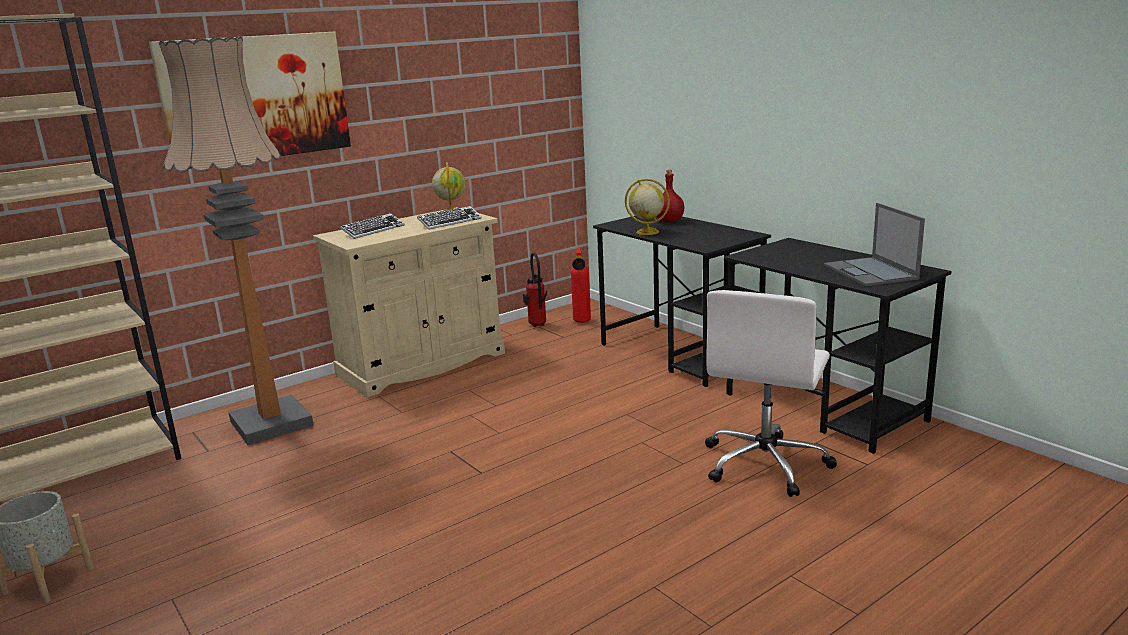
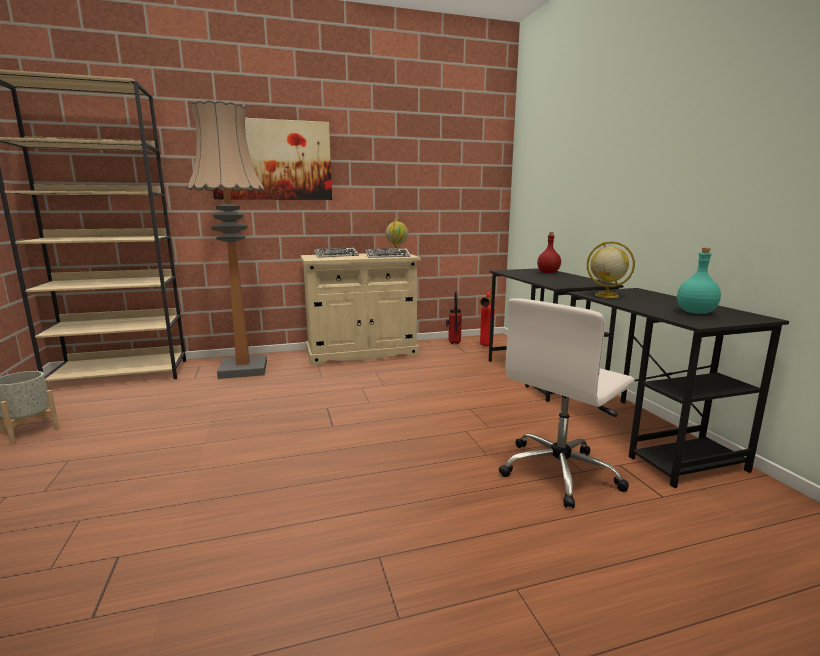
camera: 20 degrees right, 5 degrees down
globe [625,179,670,235] -> globe moved to [587,241,635,298]
laptop [824,203,925,286] -> turquoise bottle [677,248,721,314]

